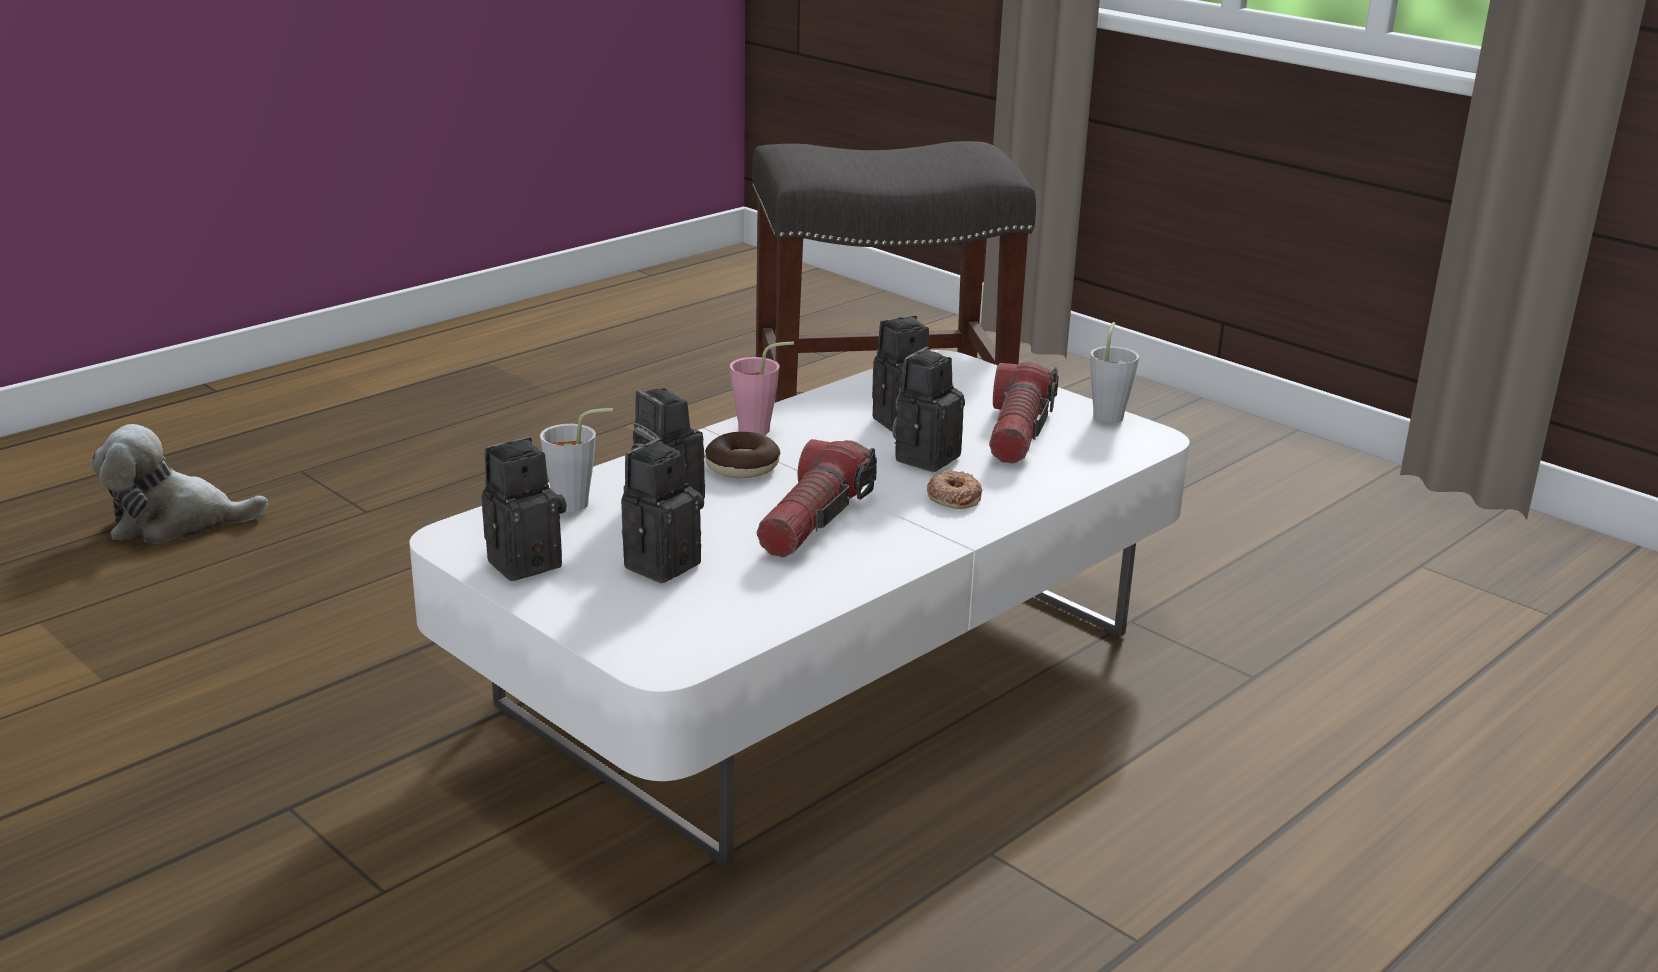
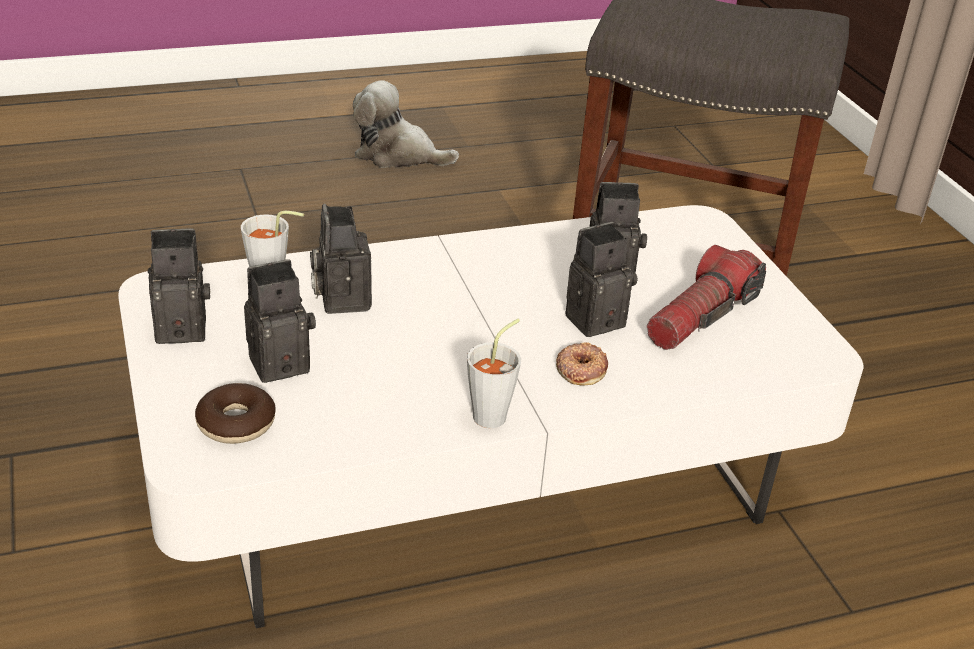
camera: 25 degrees right, 10 degrees up
plush toy [92,424,268,544] -> plush toy moved to [353,80,459,168]
donut [705,432,781,478] -> donut moved to [195,383,276,444]
pink cup [730,341,794,435] -> none
flashlight [757,439,877,557] -> none
grey cup [1090,322,1139,423] -> grey cup moved to [467,319,521,428]

